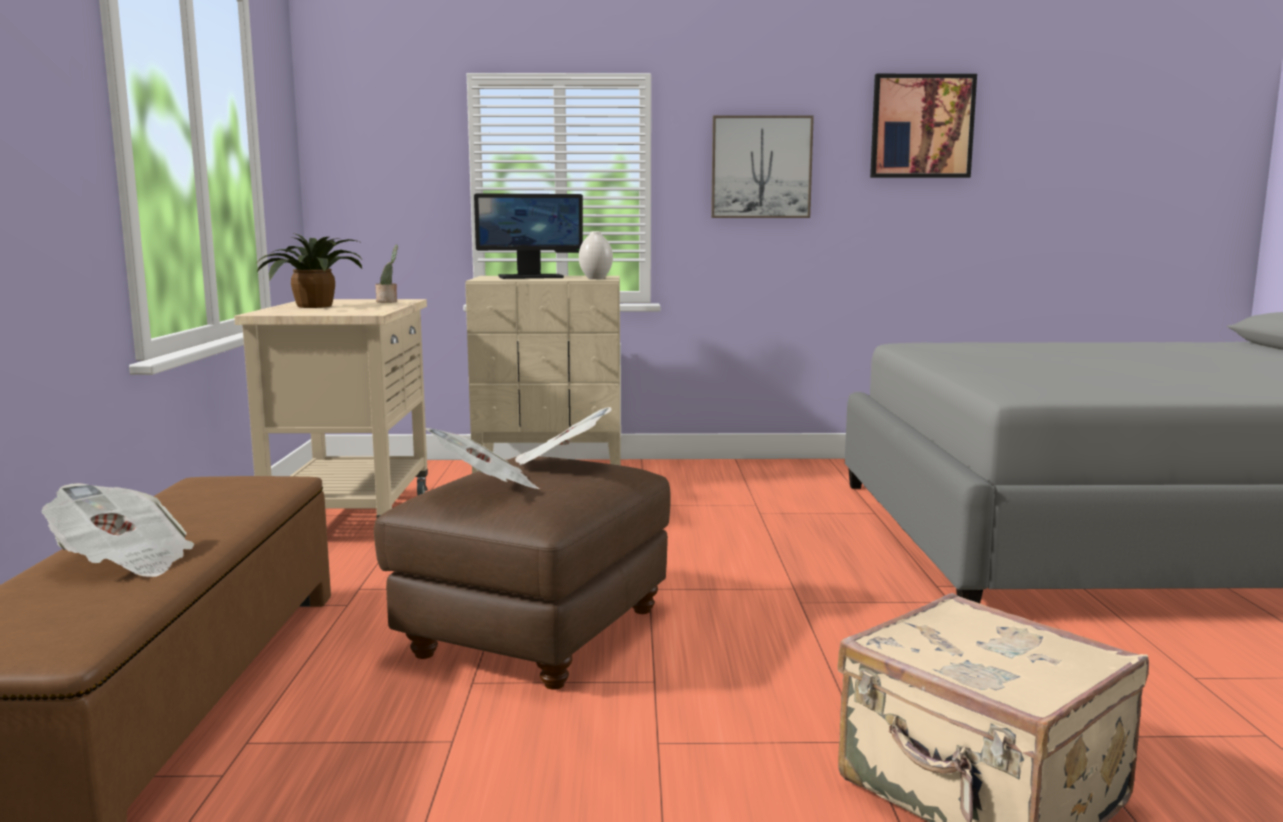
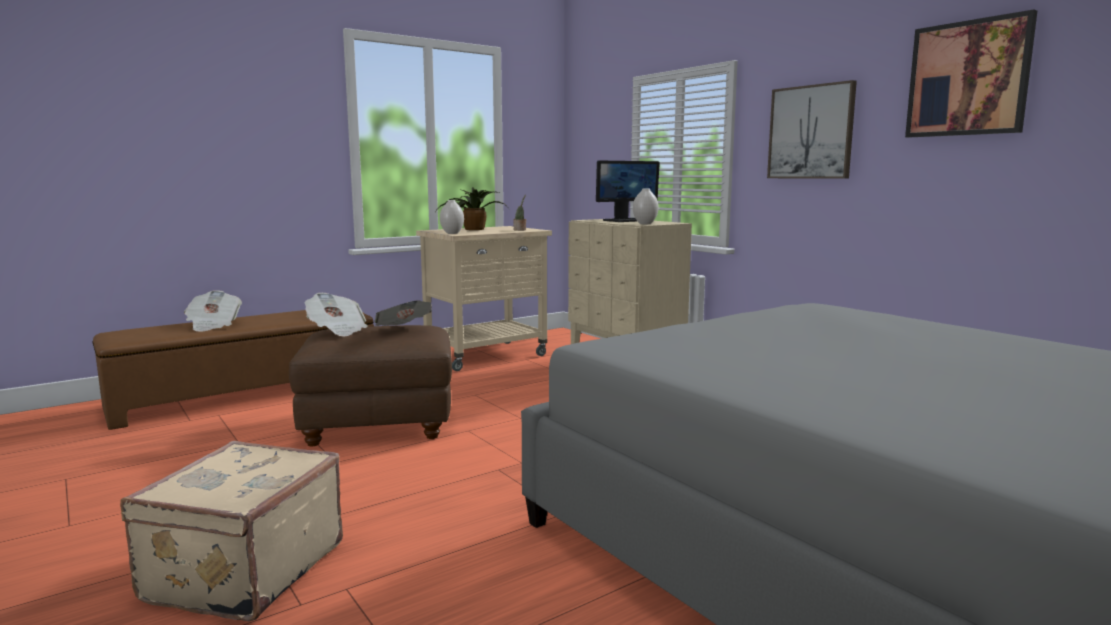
camera: 55 degrees right, 0 degrees up
monitor [474,193,583,279] -> monitor turned 75 degrees counterclockwise [596,160,660,222]
none -> white vase [440,200,464,234]

